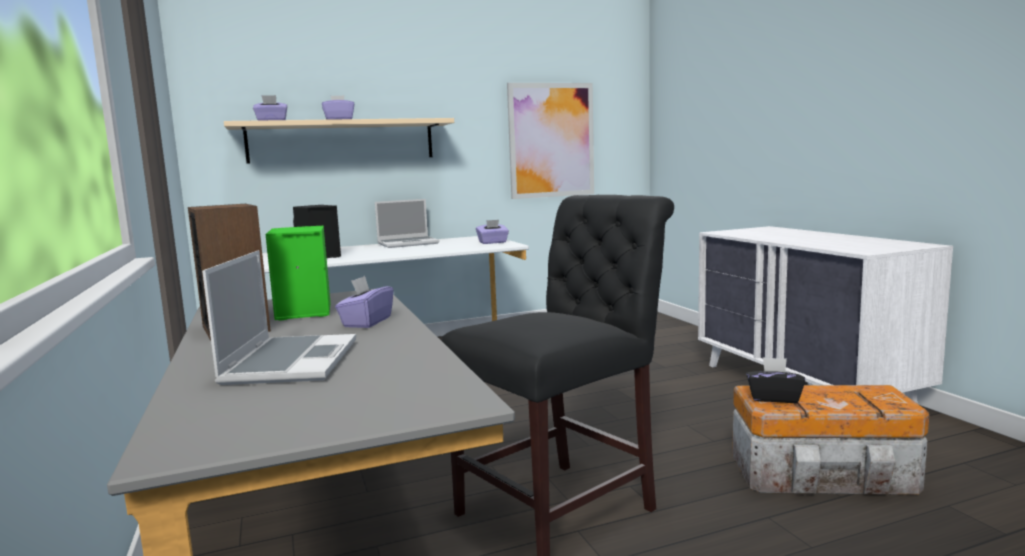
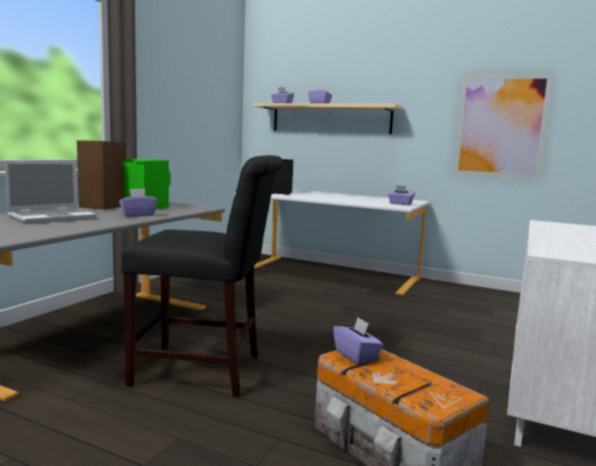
camera: 45 degrees right, 0 degrees up
laptop [375,199,440,248] -> none
black tissue box [746,357,805,403] -> purple tissue box [333,318,383,365]

